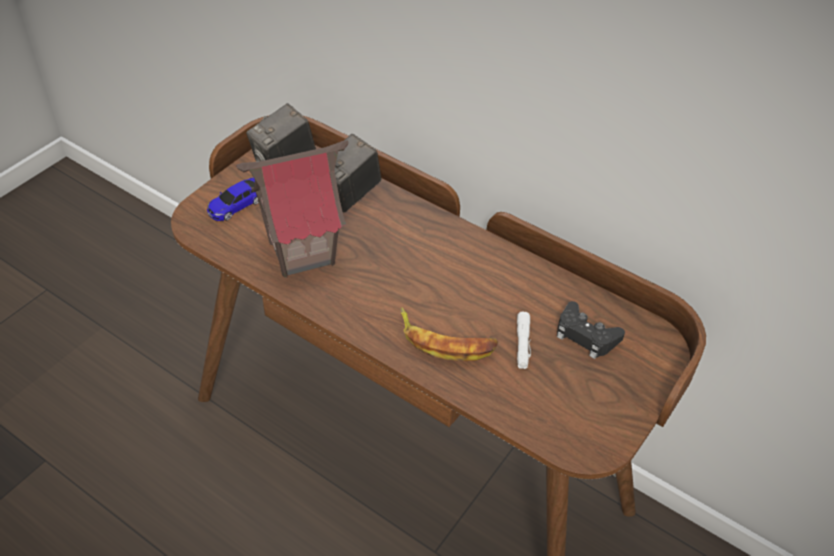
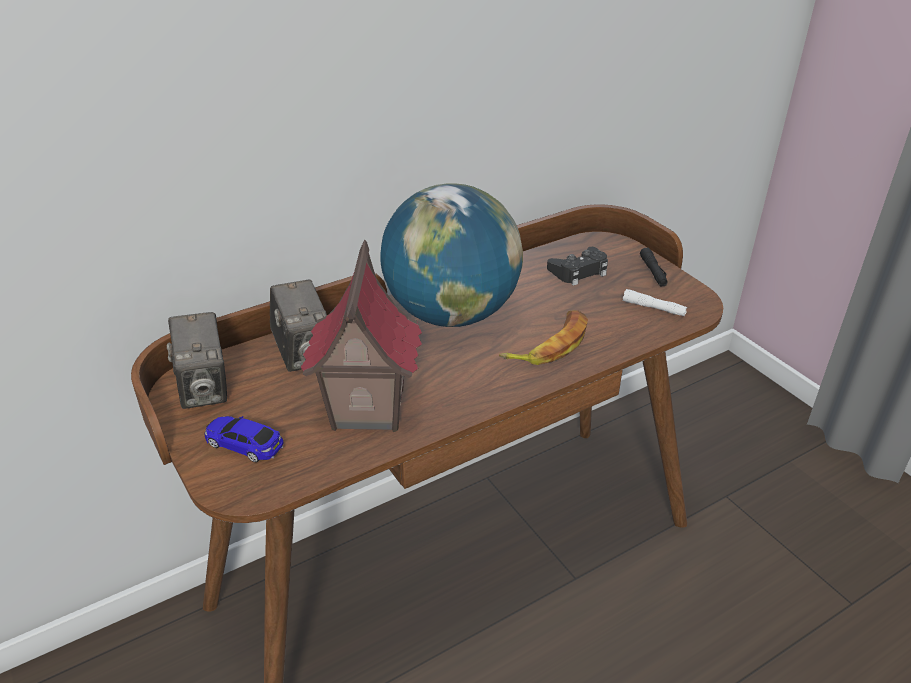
camera: 65 degrees left, 10 degrees down
toy car [207,177,259,221] -> toy car turned 135 degrees clockwise [204,416,284,462]
white flashlight [517,311,531,369] -> white flashlight moved to [623,289,687,316]
none -> globe [380,183,523,327]
none -> black flashlight [640,247,668,286]

